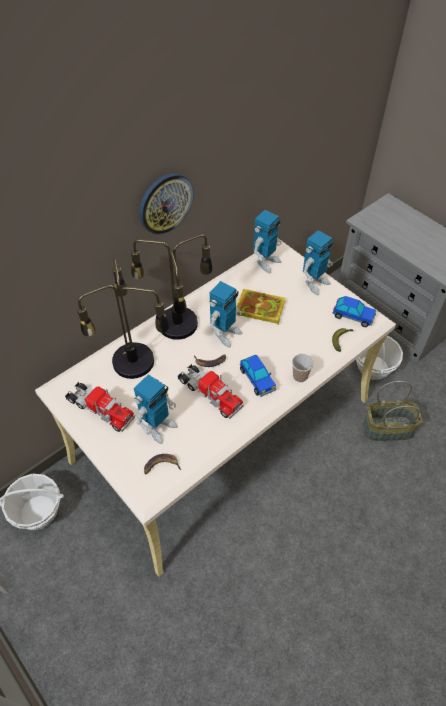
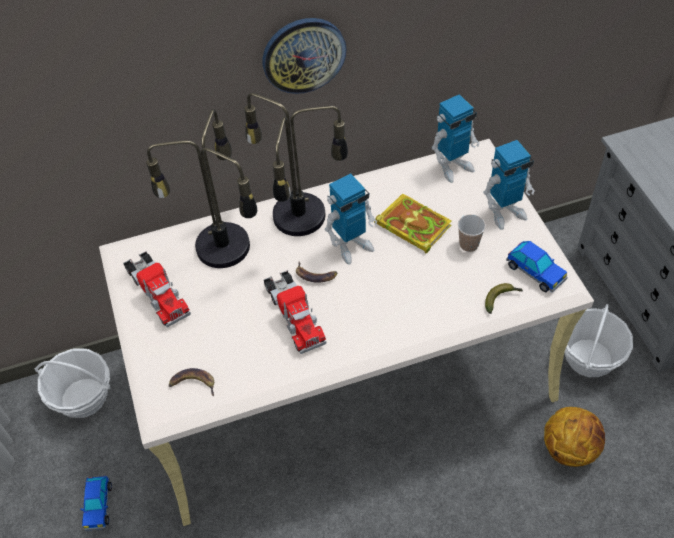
camera: 25 degrees right, 0 degrees up
toy robot [134,374,178,444] -> none
toy car [240,355,276,397] -> toy car moved to [80,476,112,531]
cup [292,354,314,382] -> cup moved to [458,214,486,252]
basket [363,381,423,441] -> basketball [544,407,605,467]

